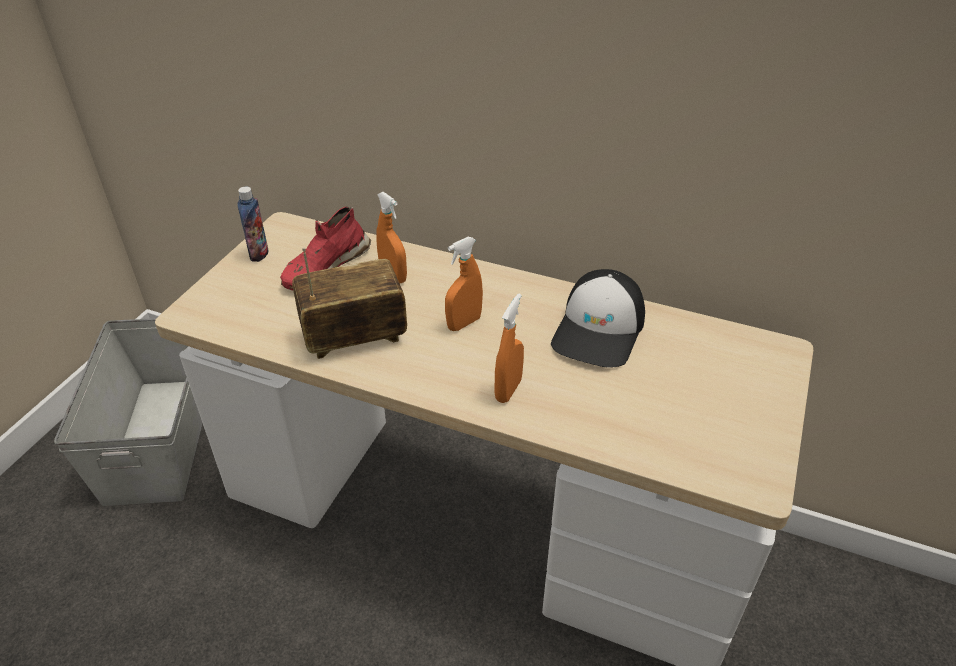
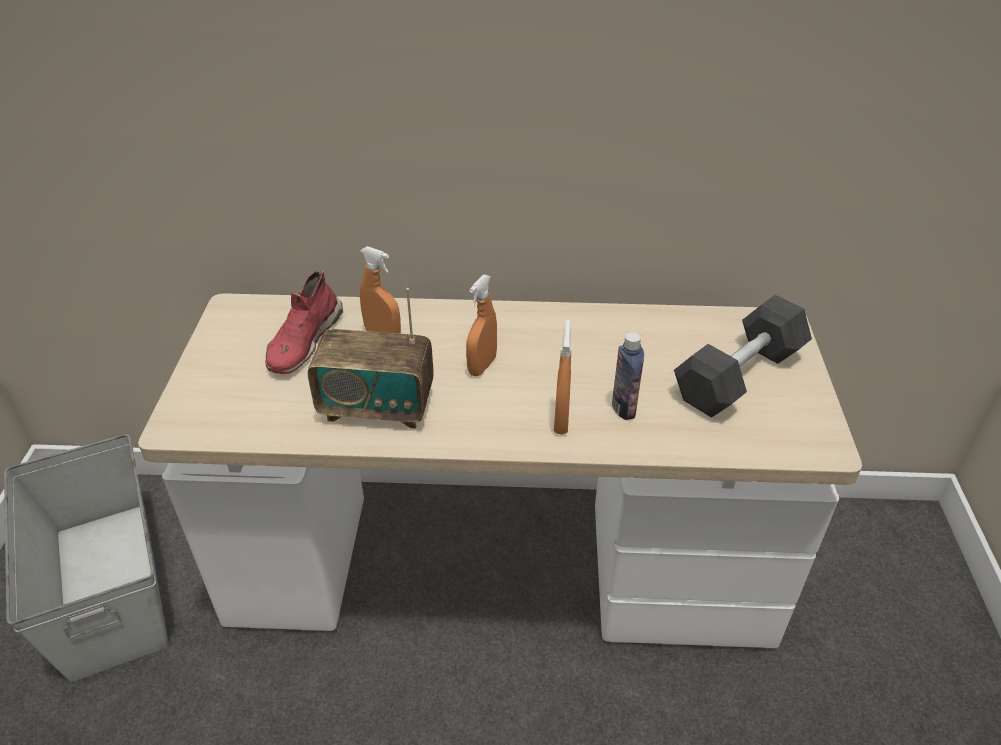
camera: 20 degrees left, 0 degrees up
bottle [237,186,269,262] -> bottle moved to [612,332,644,420]
radio [292,247,407,359] -> radio turned 135 degrees counterclockwise [308,288,434,429]
cap [551,269,645,368] -> none
none -> grey dumbbell [674,295,812,418]

